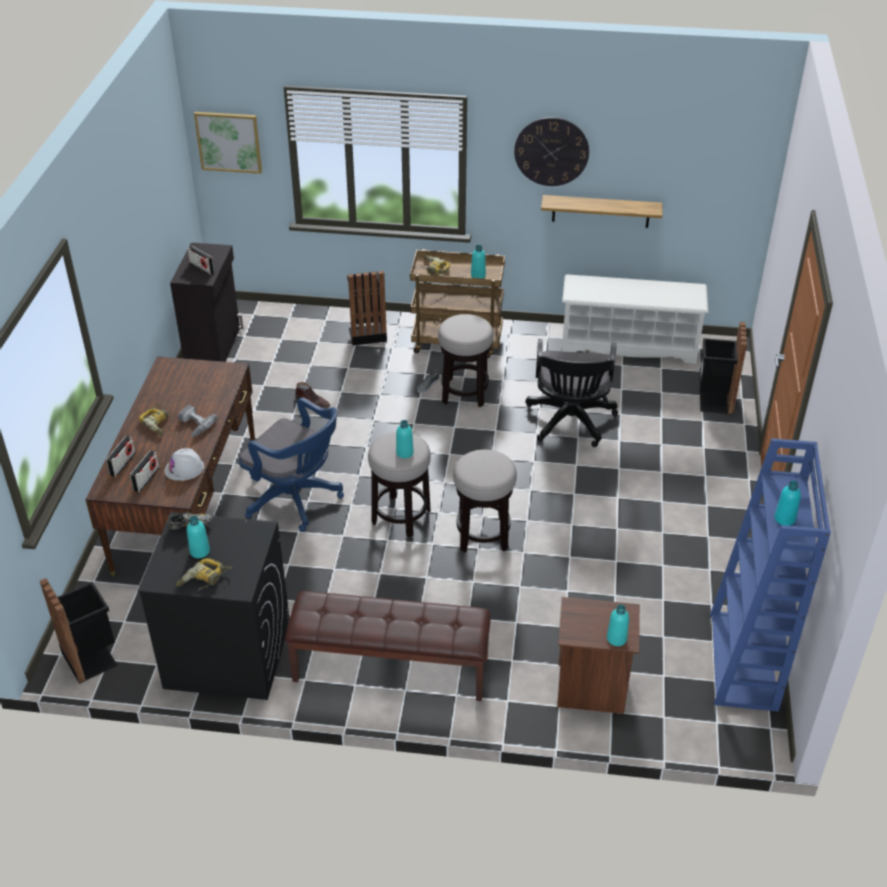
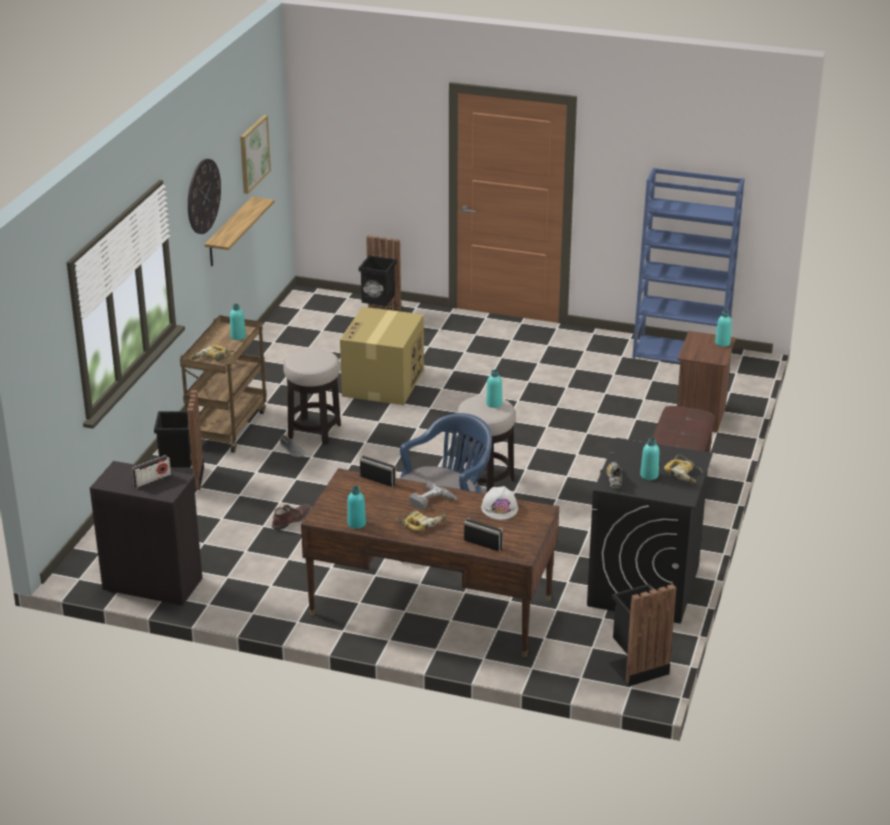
camera: 80 degrees left, 10 degrees down
radio [130,450,160,492] -> radio moved to [360,455,396,487]
picture [194,112,262,174] -> picture moved to [240,115,271,194]
stool [453,449,517,552] -> none
black office chair [525,339,618,447] -> cardboard box [340,307,424,405]
white shoe rack [562,274,709,364] -> none
turquoise bottle [775,481,801,526] -> turquoise bottle moved to [347,486,366,529]

